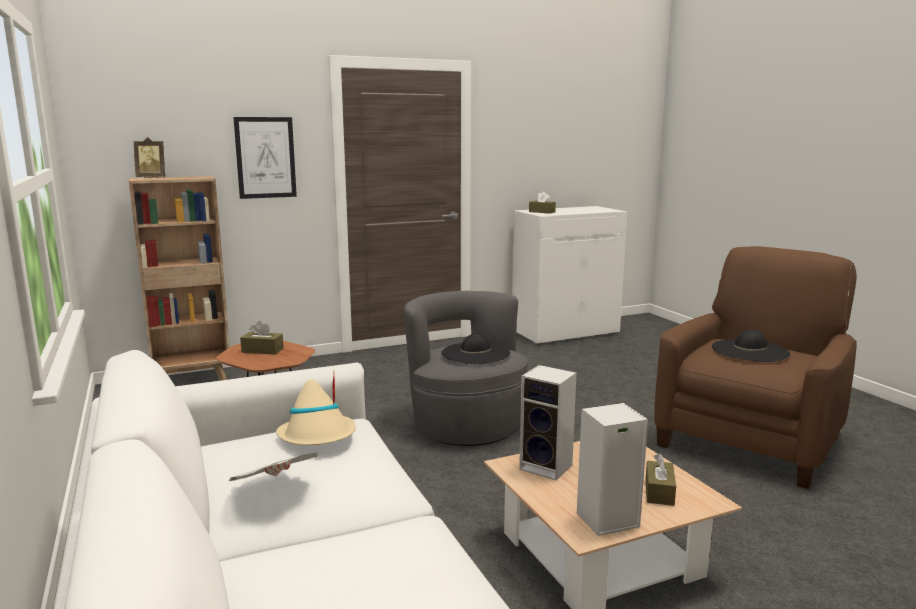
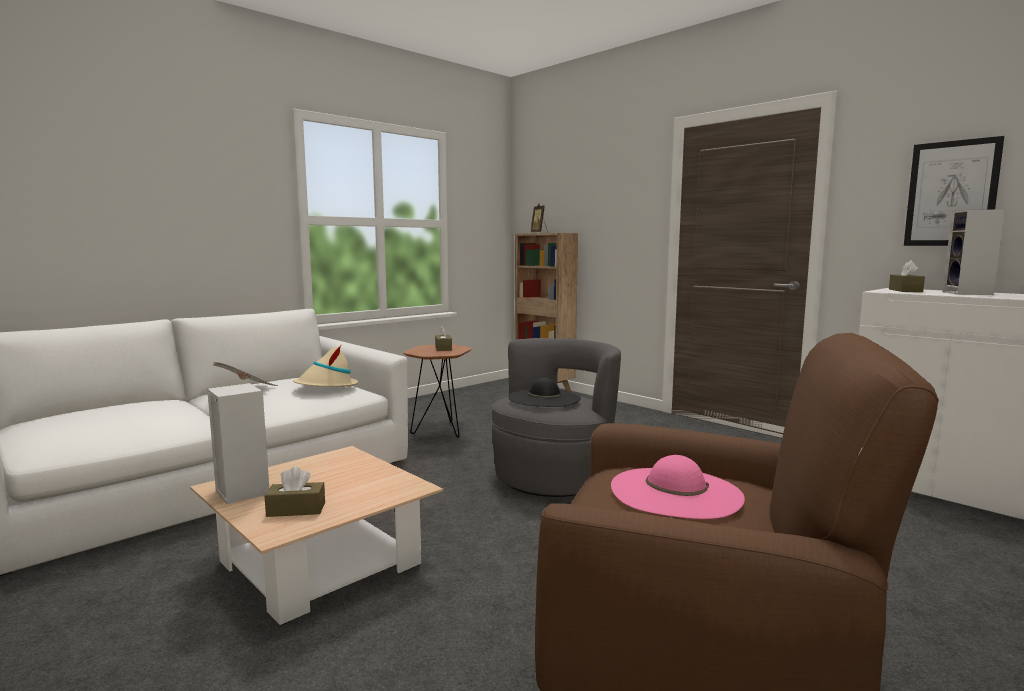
camera: 70 degrees right, 5 degrees down
picture [233,117,297,199] -> picture moved to [904,136,1004,246]
speaker [519,365,577,481] -> speaker moved to [943,209,1005,295]
black hat [712,330,790,362] -> pink hat [611,455,745,519]

